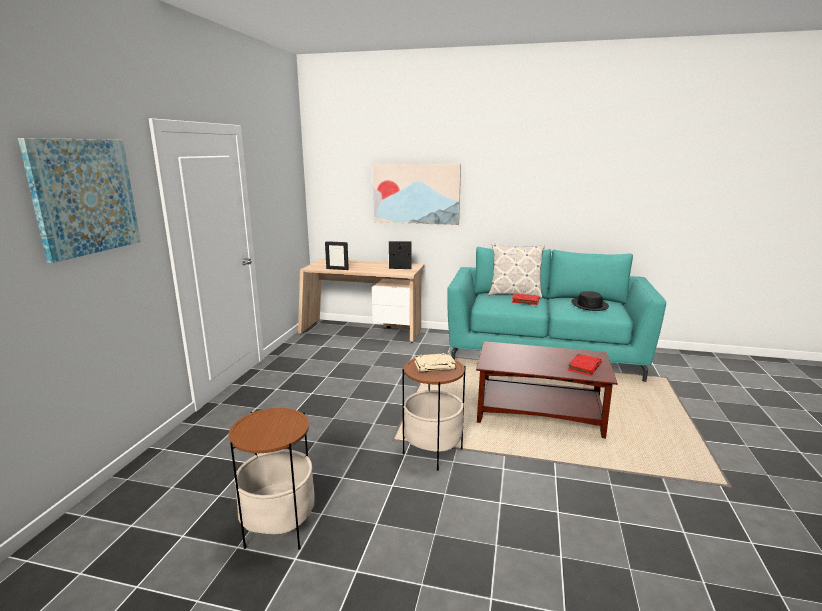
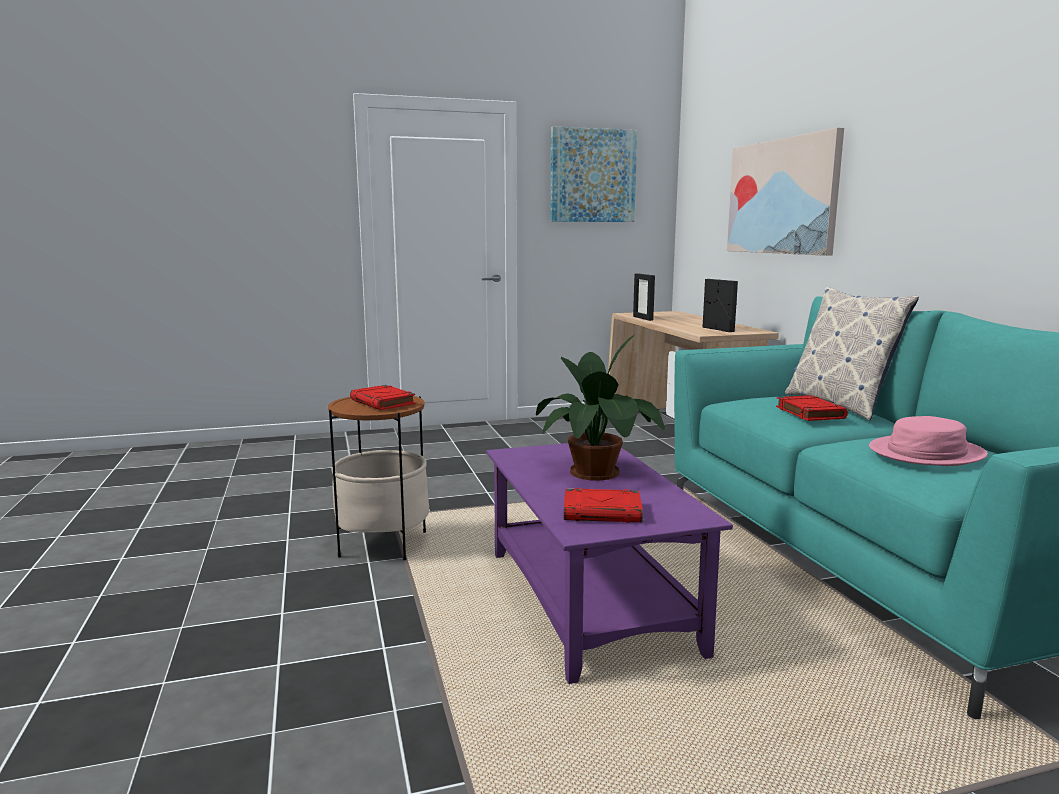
camera: 60 degrees right, 5 degrees down
picture [18,138,141,263] -> picture moved to [550,126,637,222]
side table [229,408,315,550] -> none
beige book [414,353,456,372] -> red book [350,385,416,410]
brown coffee table [476,341,618,439] -> purple coffee table [486,443,733,684]
black hat [571,291,609,311] -> pink hat [869,416,988,466]
none -> potted plant [536,335,665,481]

